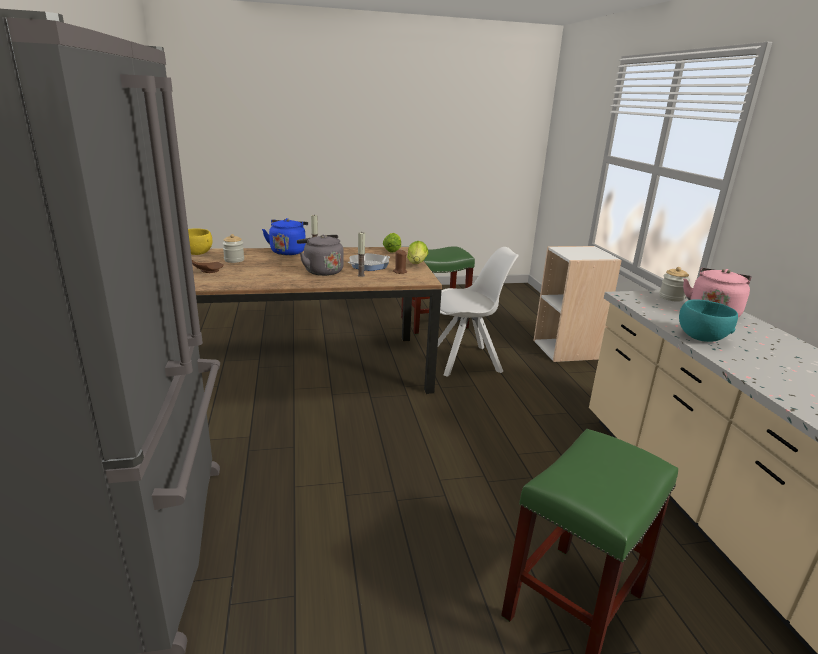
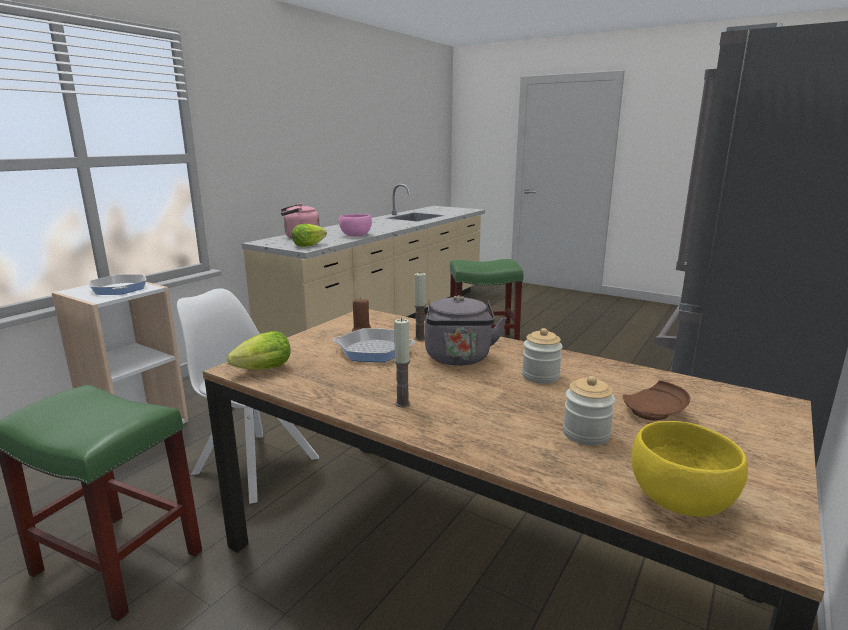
camera: 135 degrees left, 5 degrees down
blue kettle [262,218,308,255] -> none
lettuce [407,241,428,264] -> lettuce moved to [292,224,327,247]
jar [659,267,690,302] -> jar moved to [522,328,563,384]
turquoise bowl [679,300,738,342] -> pink bowl [338,214,372,236]
none -> frying pan [89,274,146,295]

